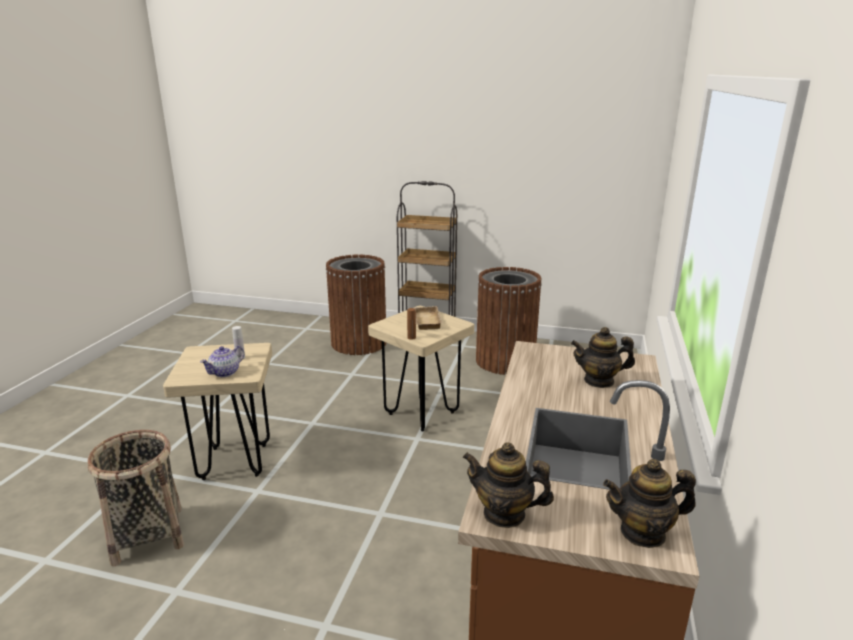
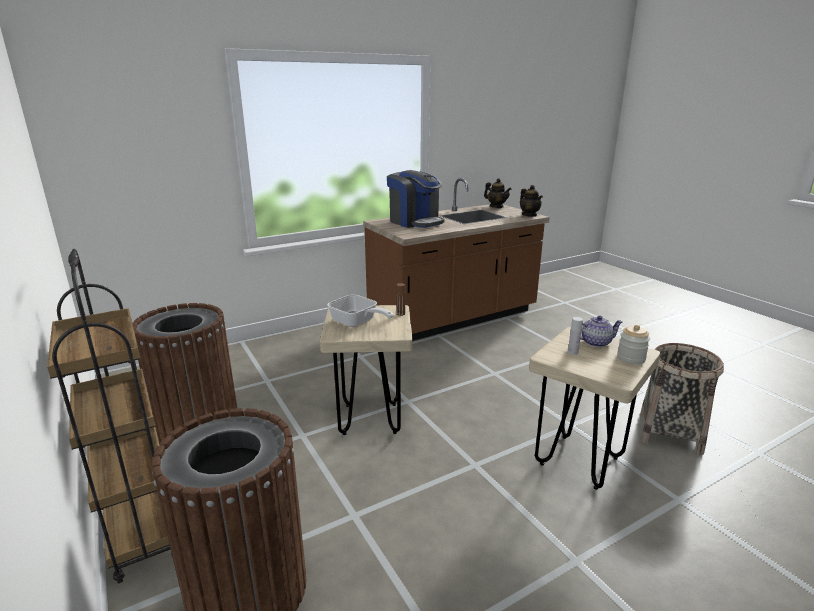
camera: 135 degrees left, 0 degrees up
beige tray [414,306,443,330] -> frying pan [327,295,393,327]
teapot [571,327,635,388] -> coffee machine [387,170,444,228]
none -> jar [617,325,650,364]

